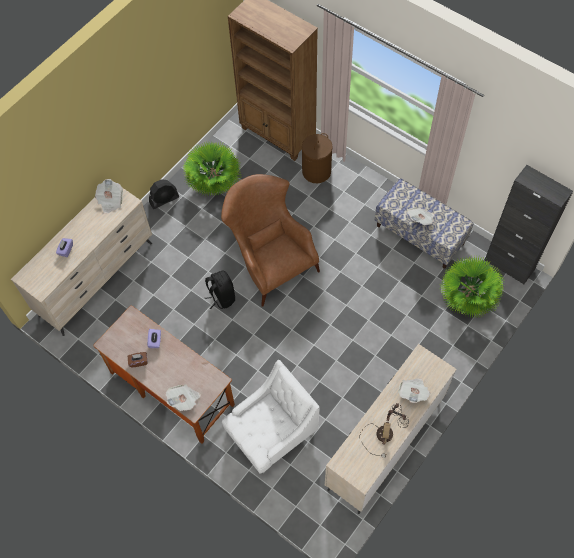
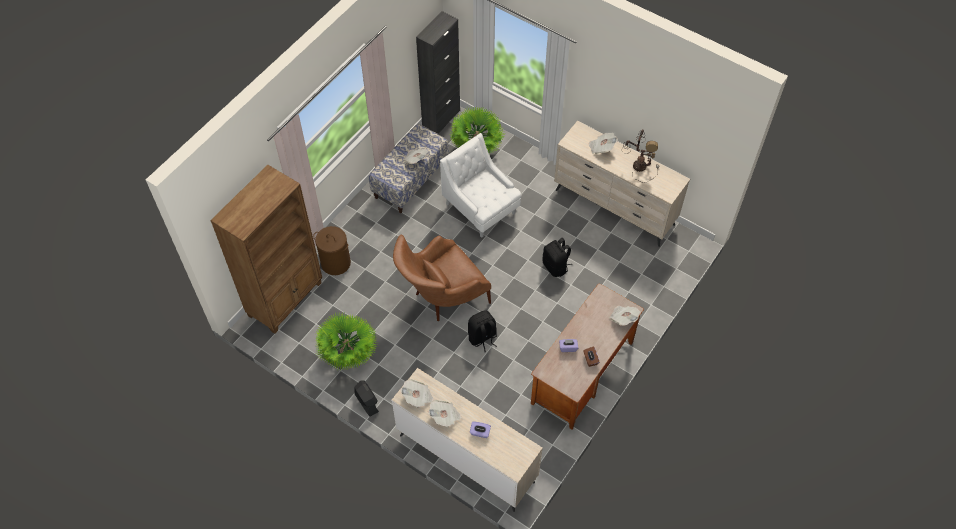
camera: 95 degrees left, 5 degrees down
white armchair [222,360,320,474] -> white armchair moved to [440,133,522,238]
none -> newspaper [428,400,462,427]
none -> black backpack [543,238,572,277]

